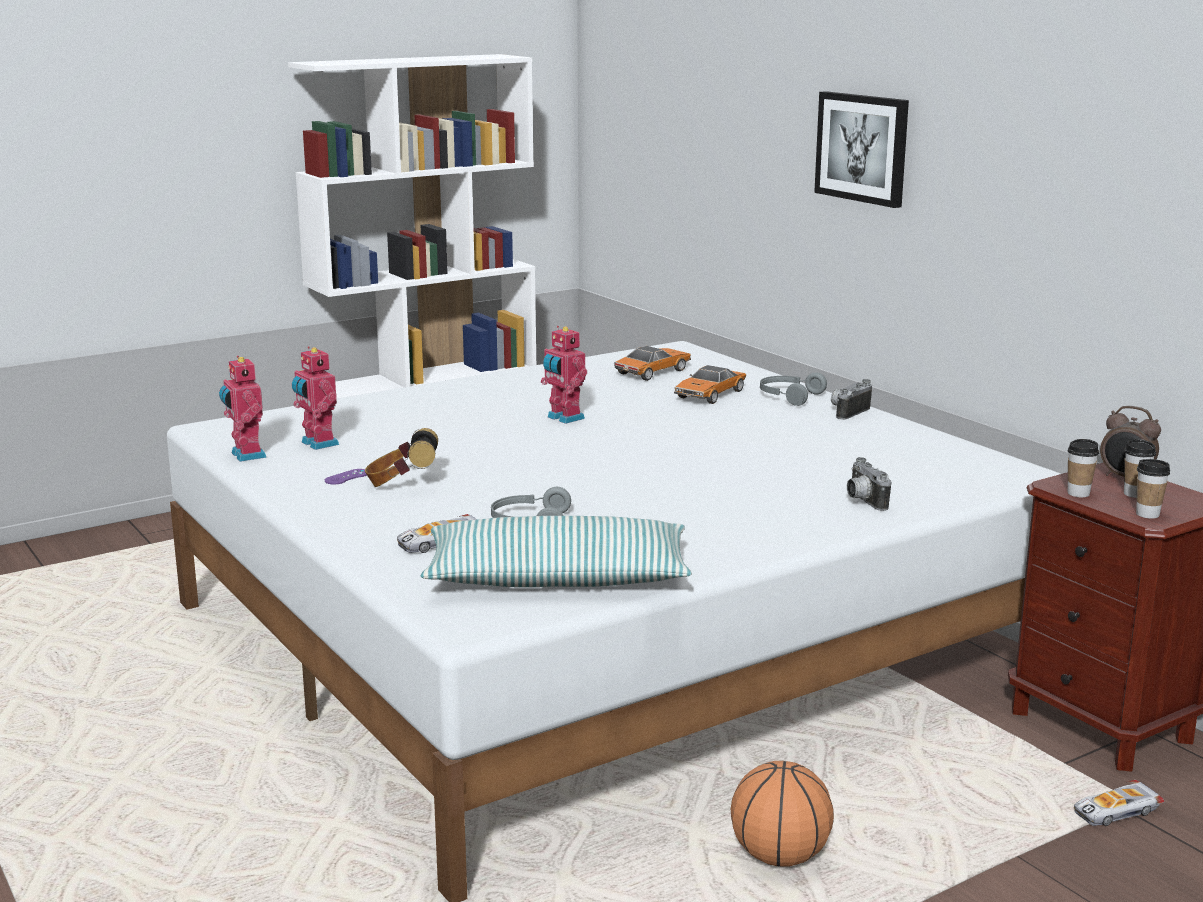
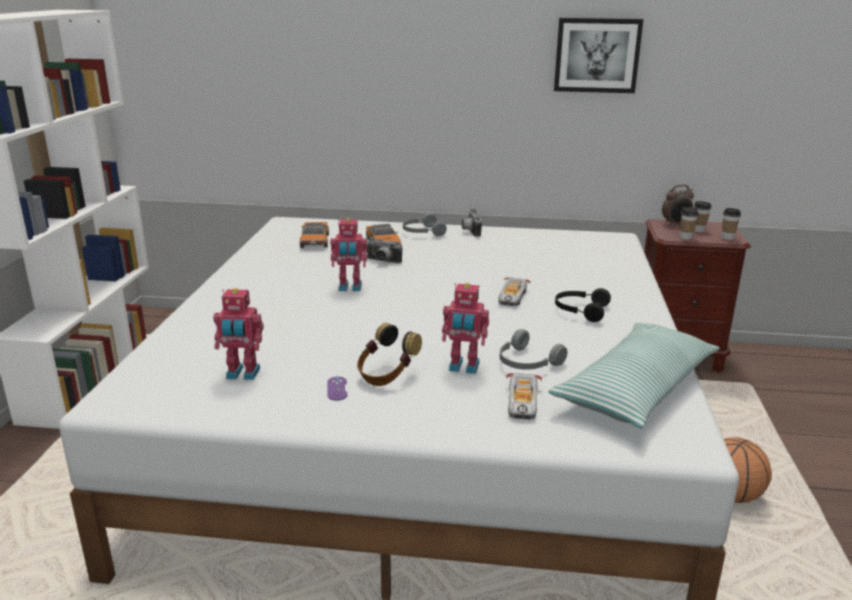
camera: 50 degrees left, 5 degrees up
toy robot [219,356,267,462] -> toy robot moved to [442,283,489,374]
picture [814,91,909,208] -> picture moved to [554,18,643,93]
camera [847,457,891,511] -> camera moved to [367,237,402,264]
toy car [1074,780,1164,826] -> toy car moved to [499,277,531,306]
none -> black headphones [555,288,611,322]

